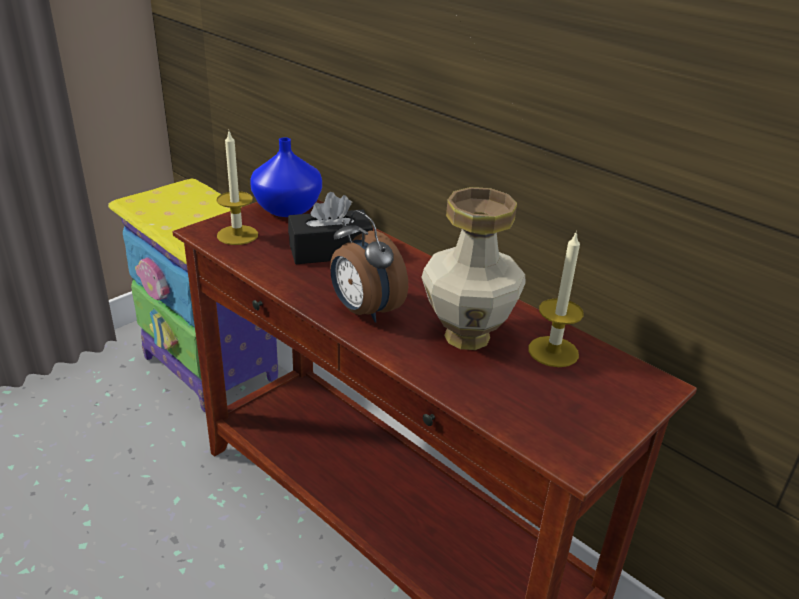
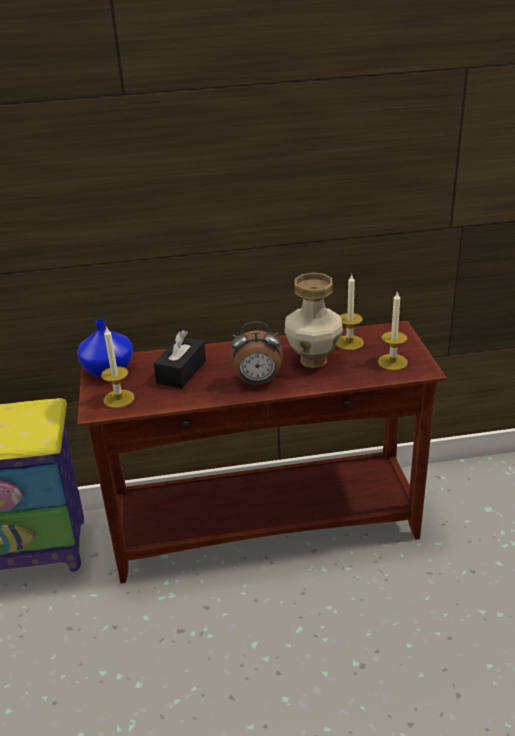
camera: 50 degrees left, 0 degrees up
none -> candle [378,291,408,370]

